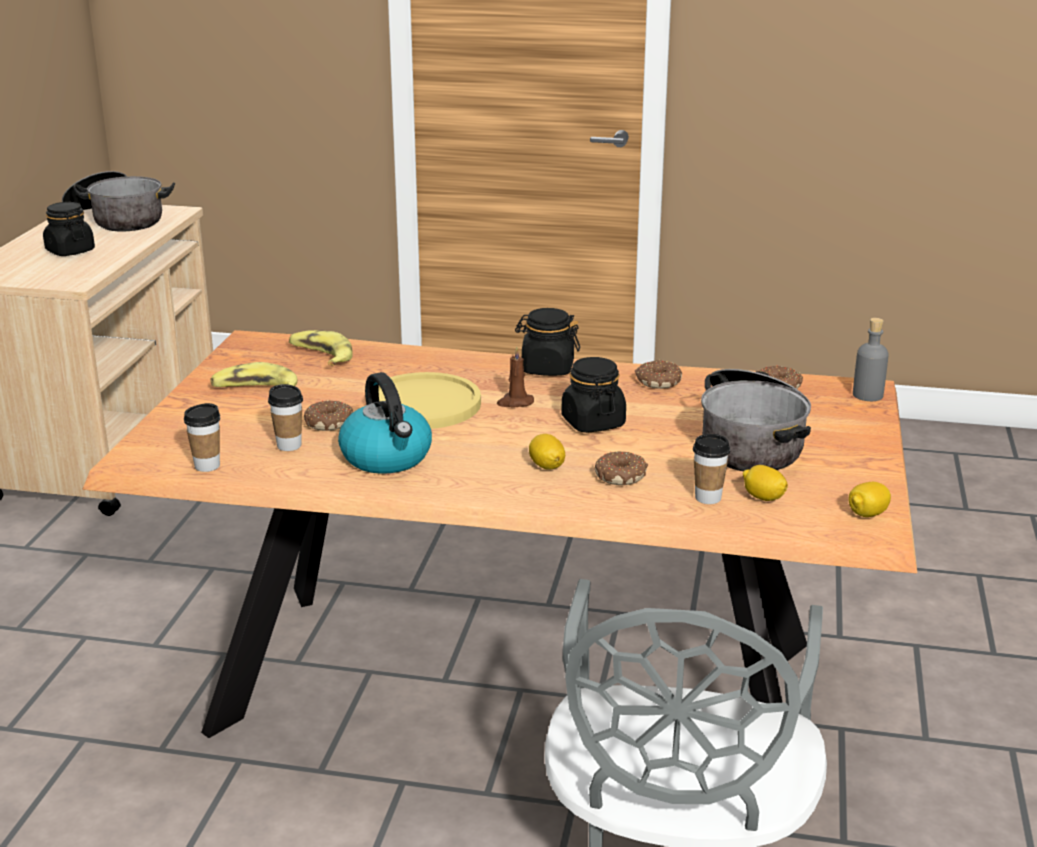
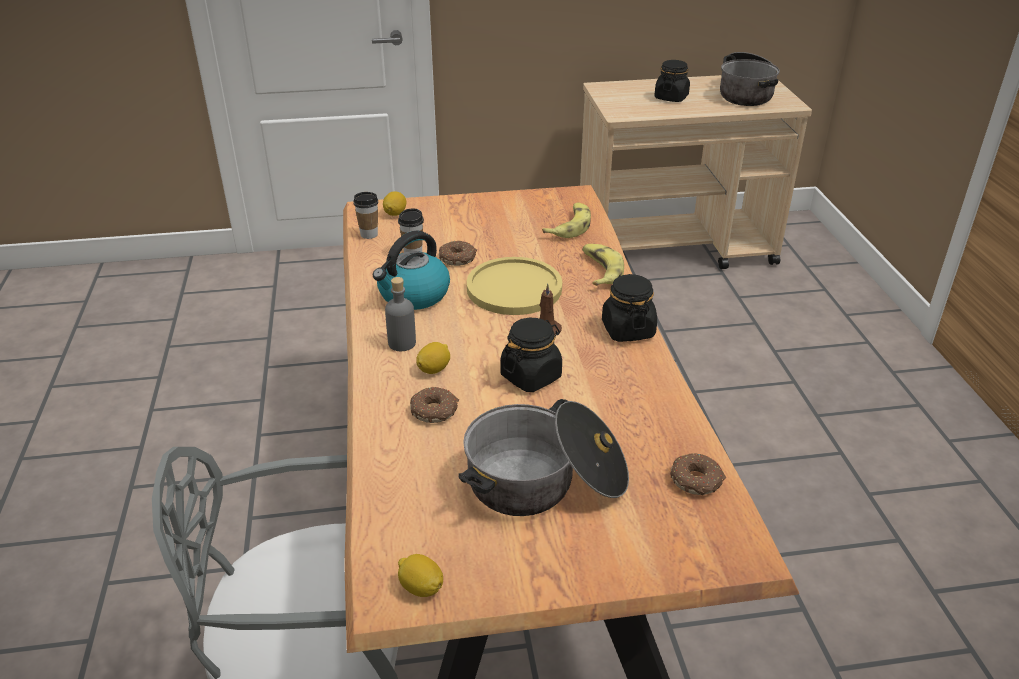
camera: 70 degrees right, 10 degrees up
banana [210,362,298,387] -> banana moved to [582,244,624,286]
donut [635,360,682,389] -> none
cup [693,434,730,504] -> none
lemon [742,465,788,501] -> lemon moved to [383,191,406,216]
grey bottle [853,318,889,401] -> grey bottle moved to [385,277,416,351]

